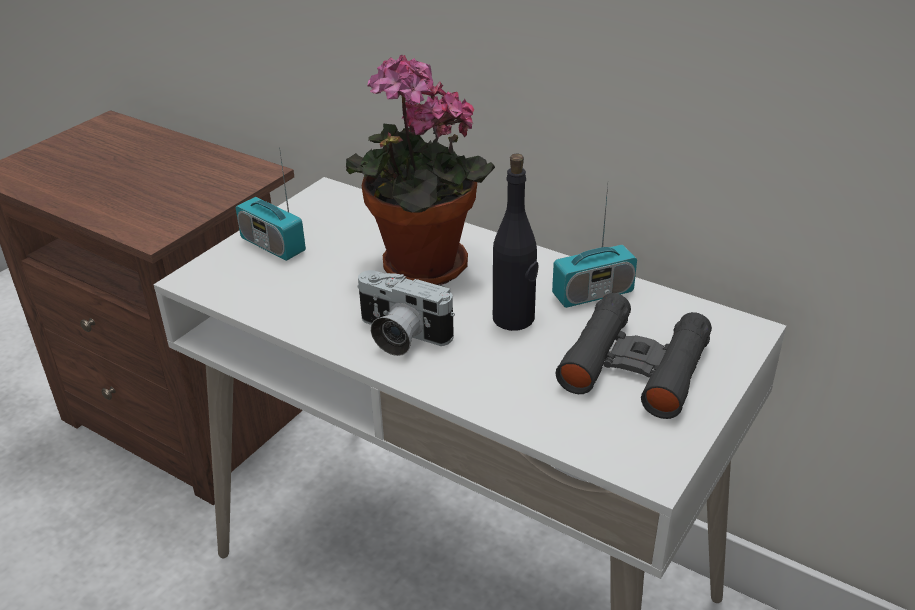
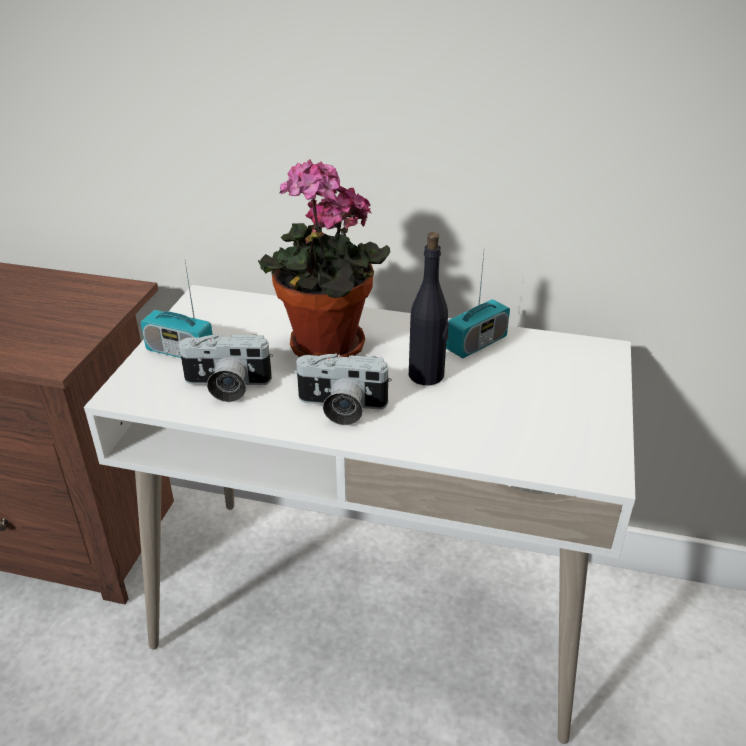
camera: 20 degrees left, 0 degrees up
black binoculars [556,293,712,419] -> none
none -> camera [177,334,273,402]

